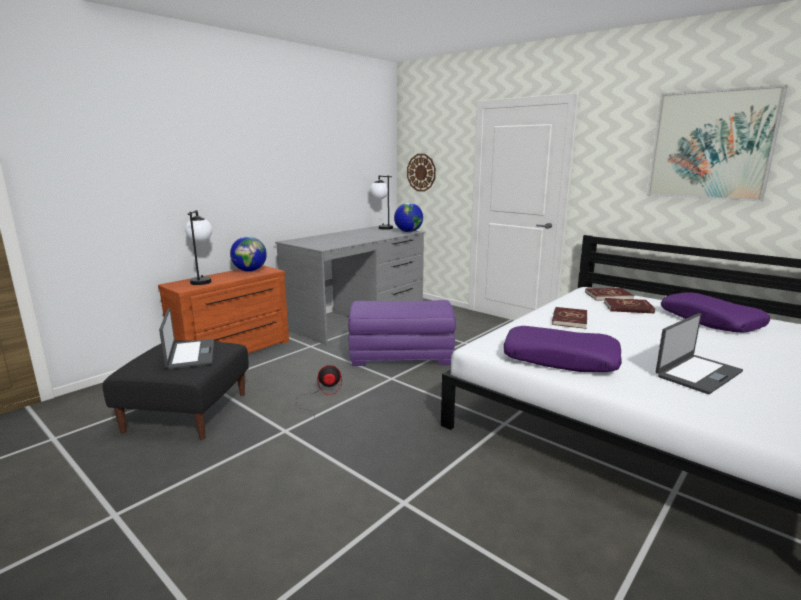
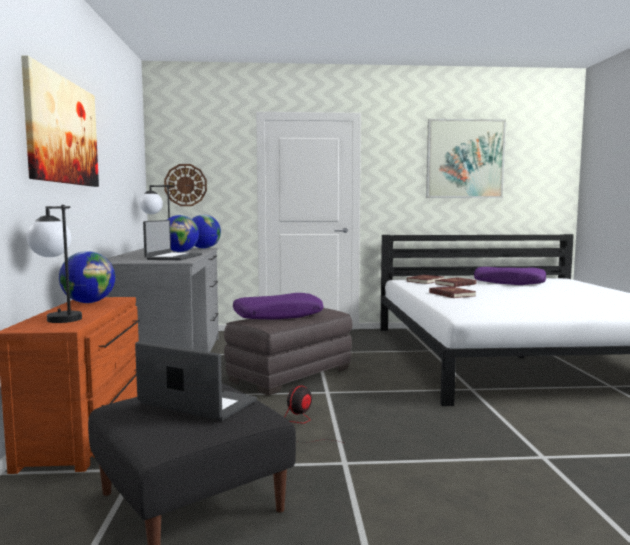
camera: 45 degrees left, 10 degrees down
purple ottoman [348,300,456,366] -> grey ottoman [224,308,352,396]
purple pillow [504,326,622,372] -> purple pillow moved to [233,293,324,320]
laptop [656,313,743,394] -> laptop moved to [143,220,202,260]
none -> picture [21,55,99,187]
none -> globe [167,215,199,252]

